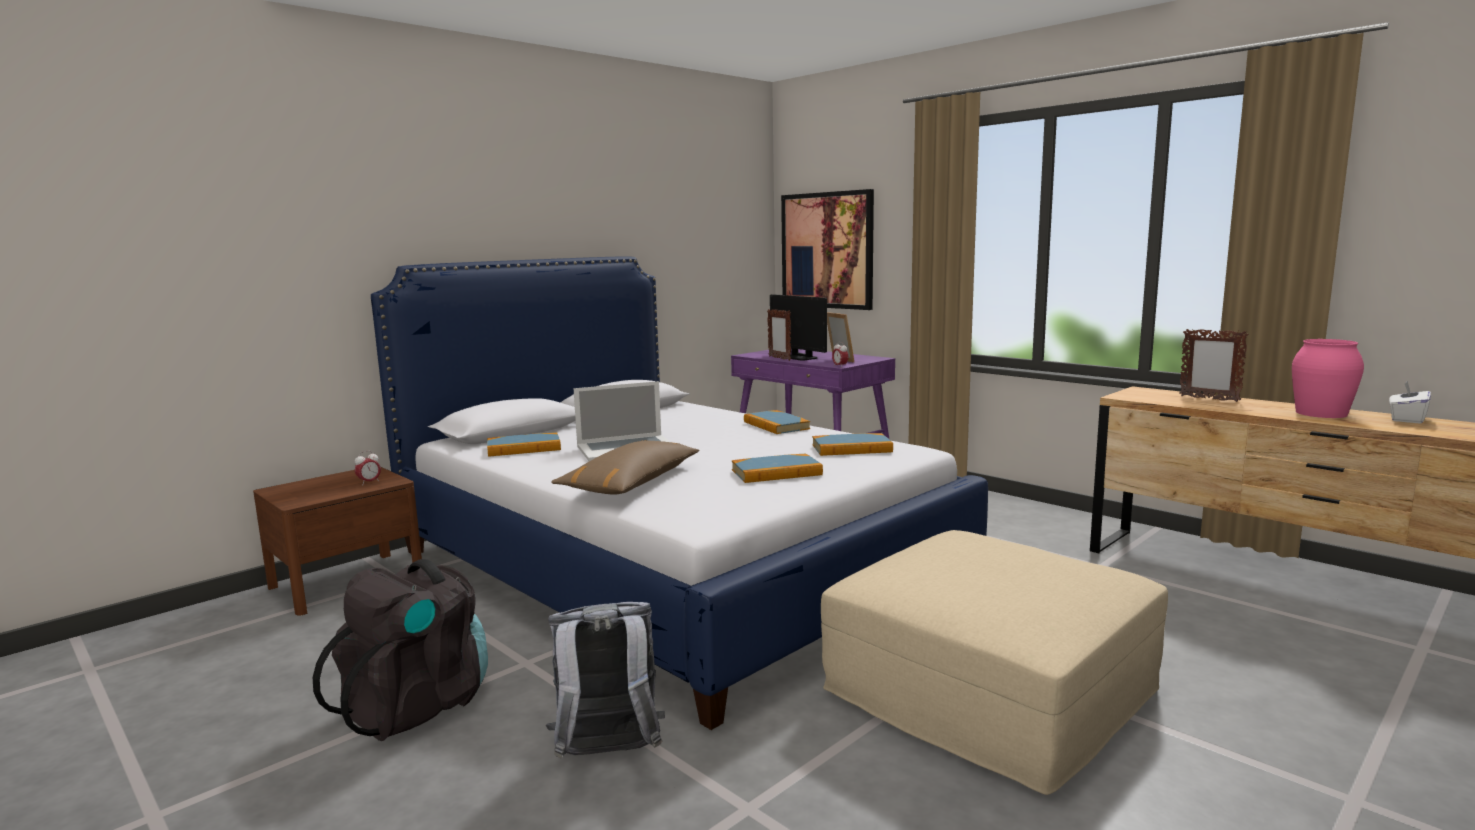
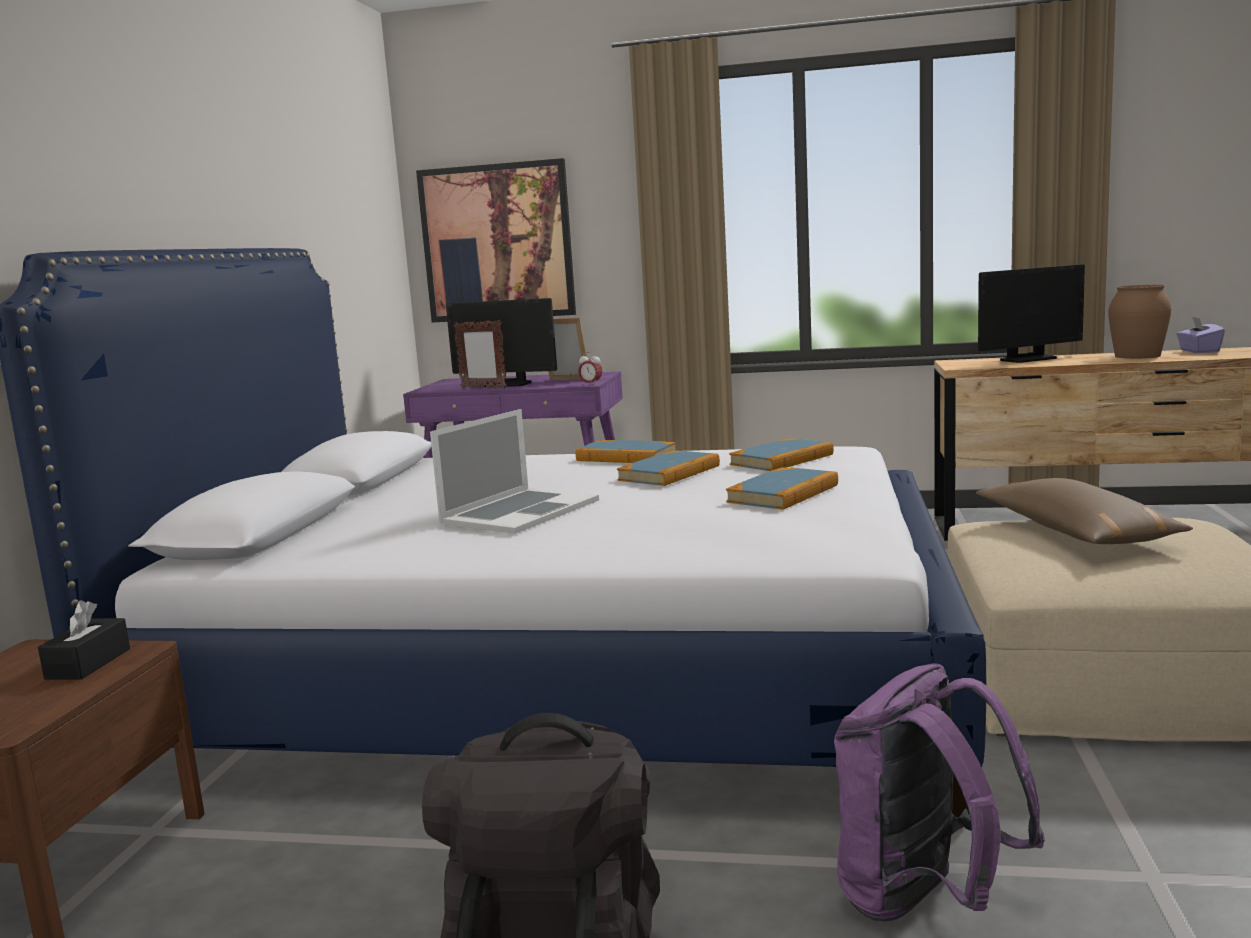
camera: 35 degrees left, 0 degrees up
alarm clock [355,451,381,484] -> black tissue box [38,601,130,680]
book [487,432,561,457] -> book moved to [617,451,720,486]
grey backpack [546,602,665,759] -> purple backpack [834,663,1045,922]
brown pillow [551,440,699,494] -> brown pillow moved to [976,478,1193,544]
picture frame [1180,329,1248,402] -> monitor [978,264,1085,363]
pink vase [1292,339,1364,418] -> brown vase [1108,285,1171,359]
white tissue box [1389,381,1431,424] -> purple tissue box [1177,317,1225,353]

